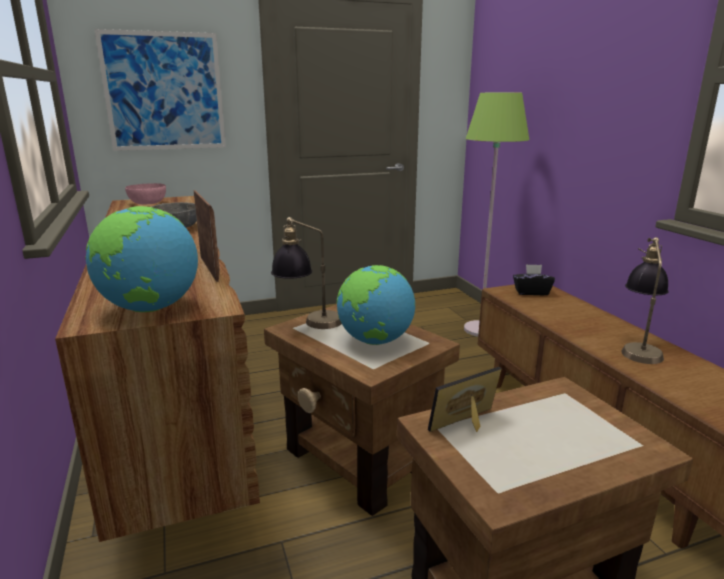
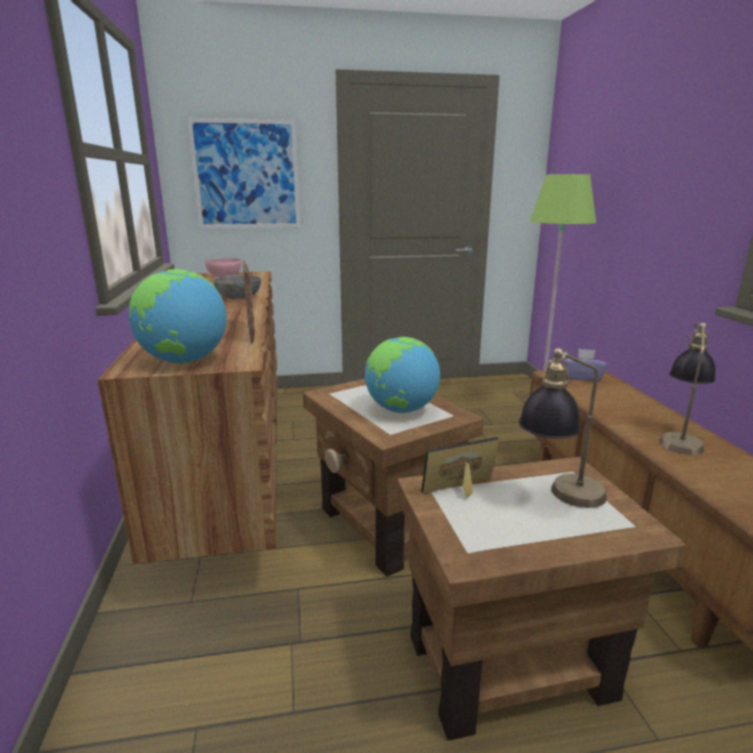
camera: 10 degrees right, 0 degrees up
table lamp [271,217,342,329] -> table lamp moved to [519,348,607,508]
black tissue box [513,264,555,295] -> purple tissue box [565,349,607,381]

